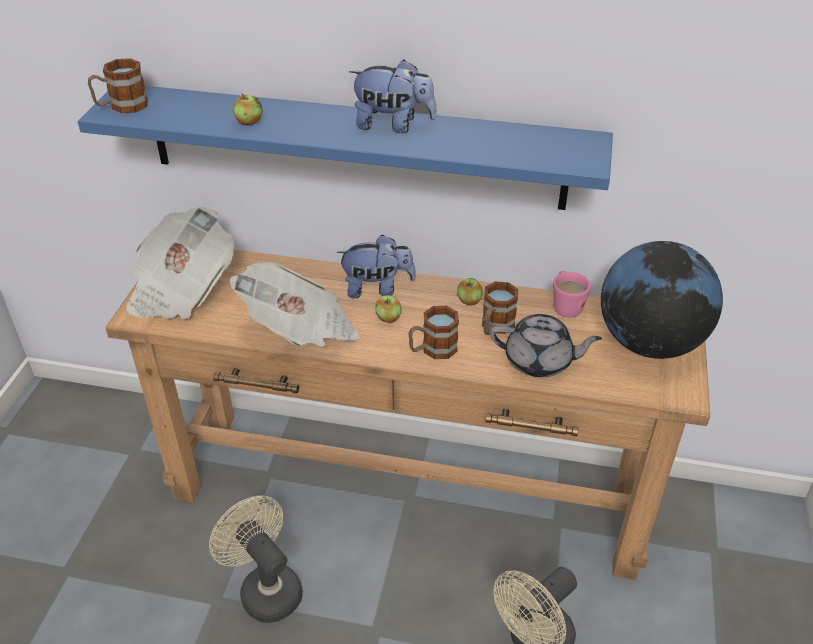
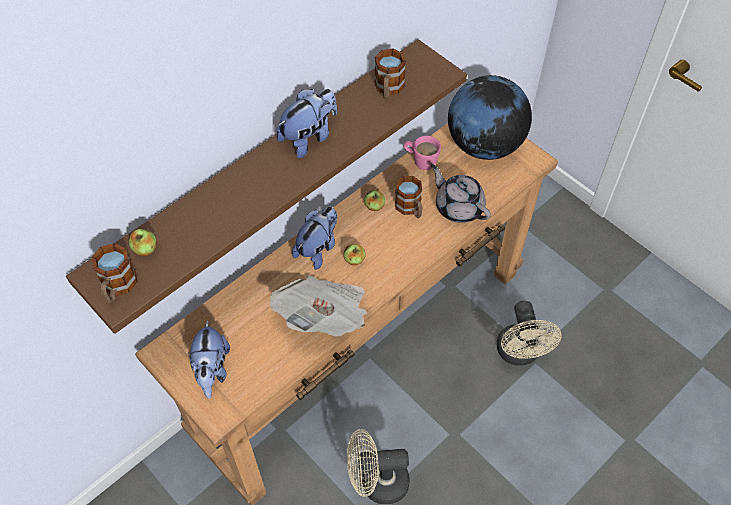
camera: 55 degrees left, 15 degrees up
blue shelf [78,86,613,210] -> brown shelf [66,39,467,334]
newspaper [126,207,234,319] -> plush toy [188,320,230,399]
apple [233,93,263,125] -> apple moved to [129,228,156,256]
mug [408,306,459,359] -> mug moved to [374,48,406,99]
grey teapot [490,314,602,377] -> grey teapot turned 90 degrees counterclockwise [431,164,491,223]

